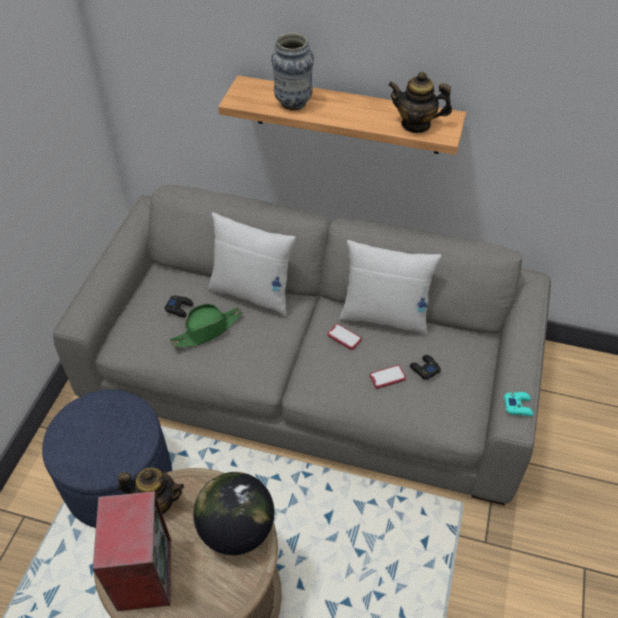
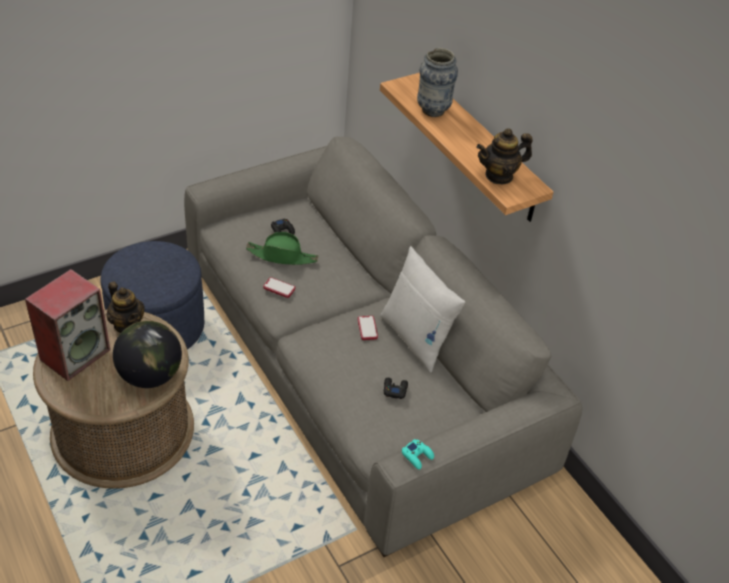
camera: 40 degrees right, 5 degrees down
grey pillow [208,212,296,316] -> none
phone [370,365,406,389] -> phone moved to [263,277,295,298]
teapot [388,72,452,133] -> teapot turned 75 degrees counterclockwise [477,128,533,185]

